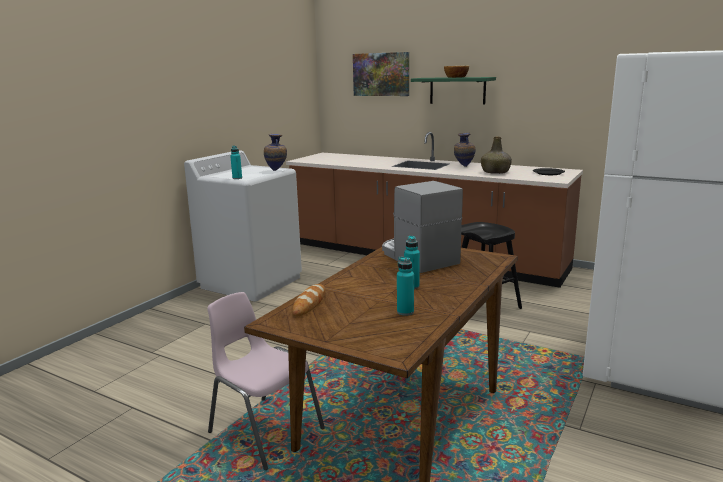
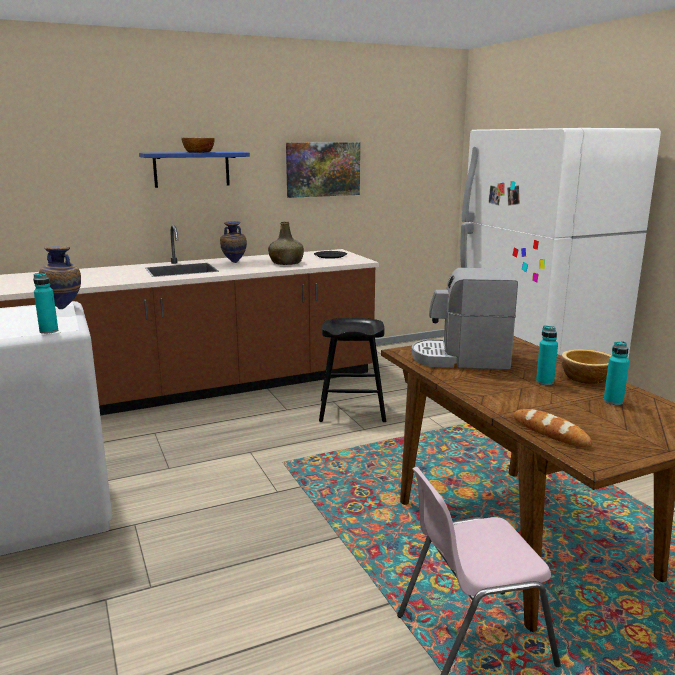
camera: 55 degrees left, 0 degrees up
picture [353,52,409,96] -> picture moved to [286,142,360,198]
green shelf [411,77,496,105] -> blue shelf [139,152,250,188]
none -> bowl [561,349,612,384]

